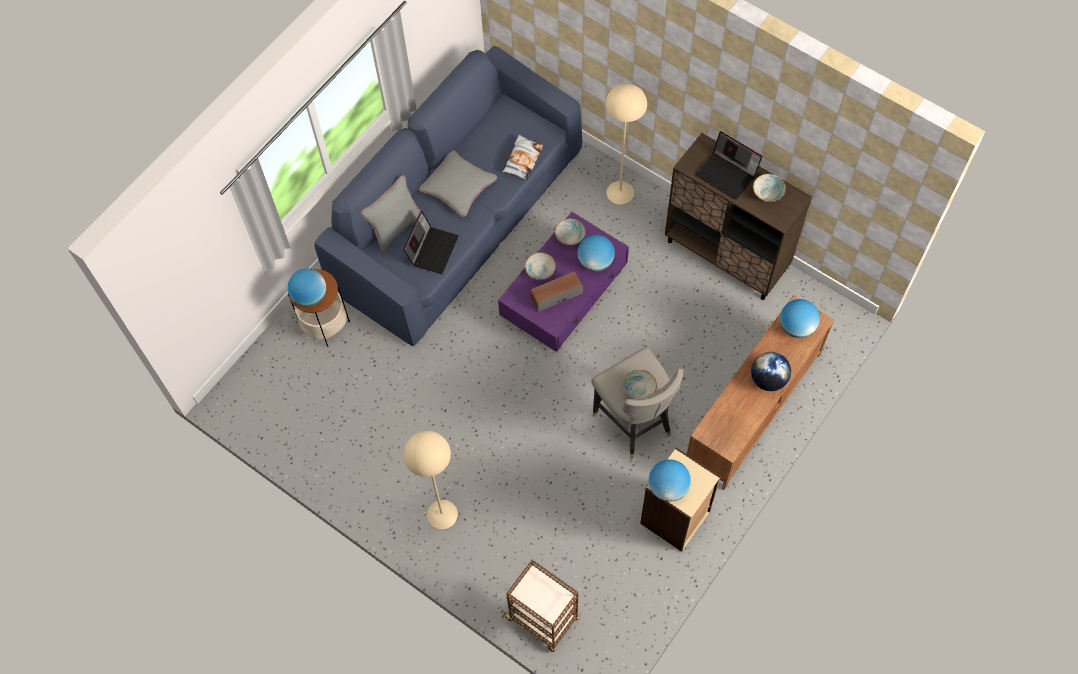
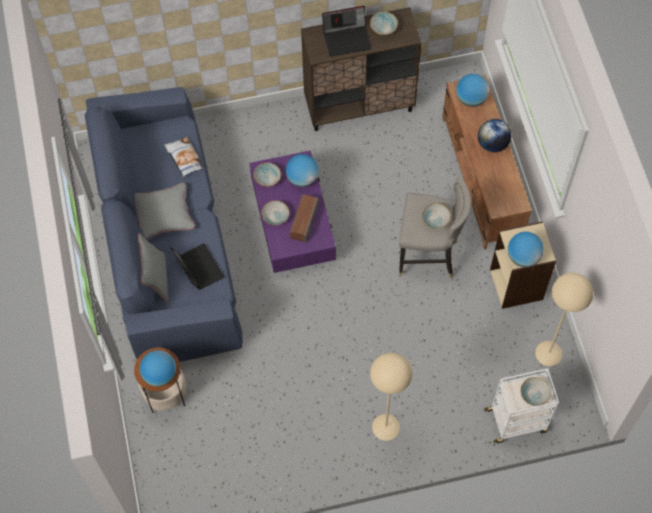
camera: 50 degrees left, 0 degrees up
brown cart [503,560,579,652] -> white cart [484,368,559,444]
beige floor lamp [605,83,647,205] -> beige floor lamp moved to [535,273,593,366]
none -> bowl [520,377,551,406]

